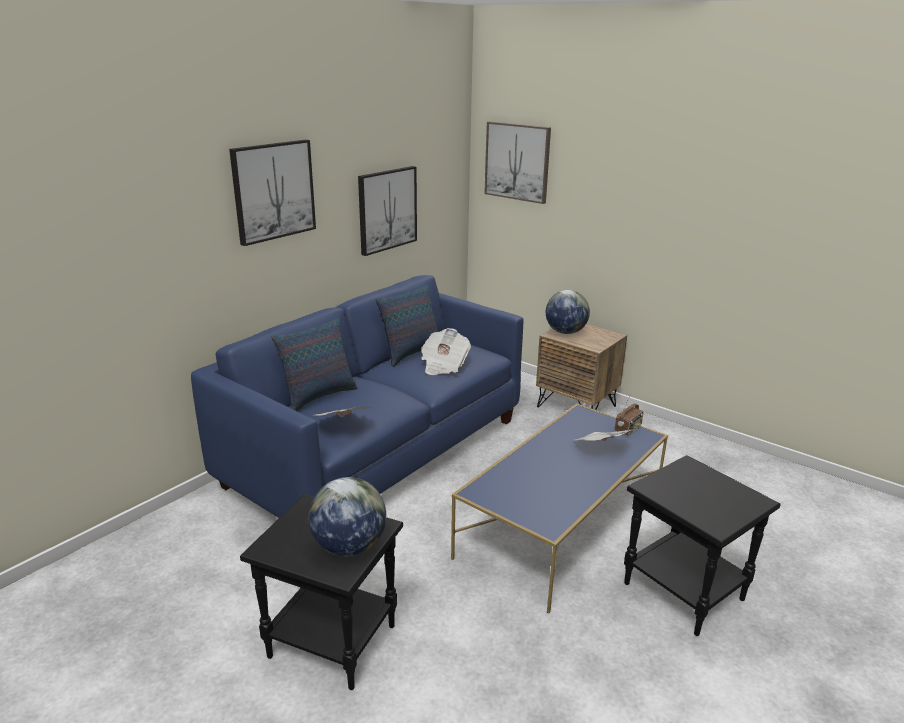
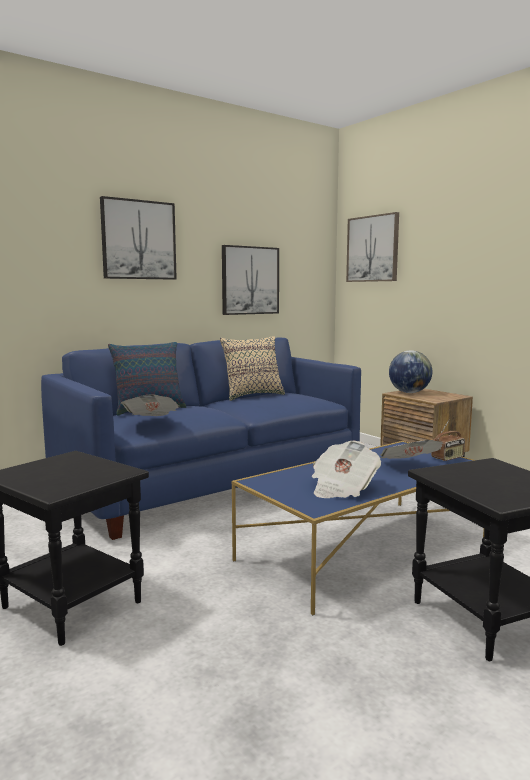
camera: 15 degrees right, 15 degrees down
globe [309,477,386,557] -> none
blue pillow [376,285,438,367] -> beige pillow [220,336,285,401]
newspaper [421,328,471,375] -> newspaper moved to [311,441,381,498]

